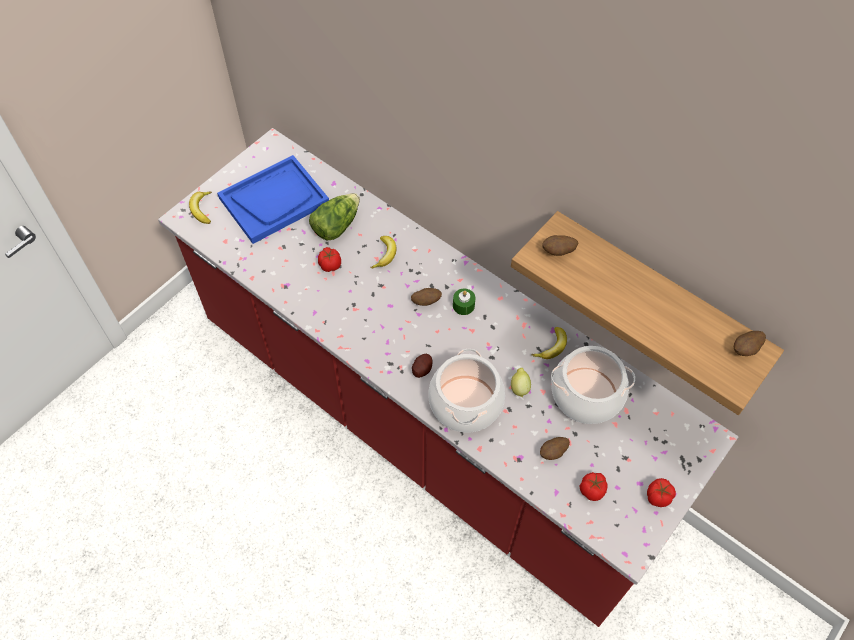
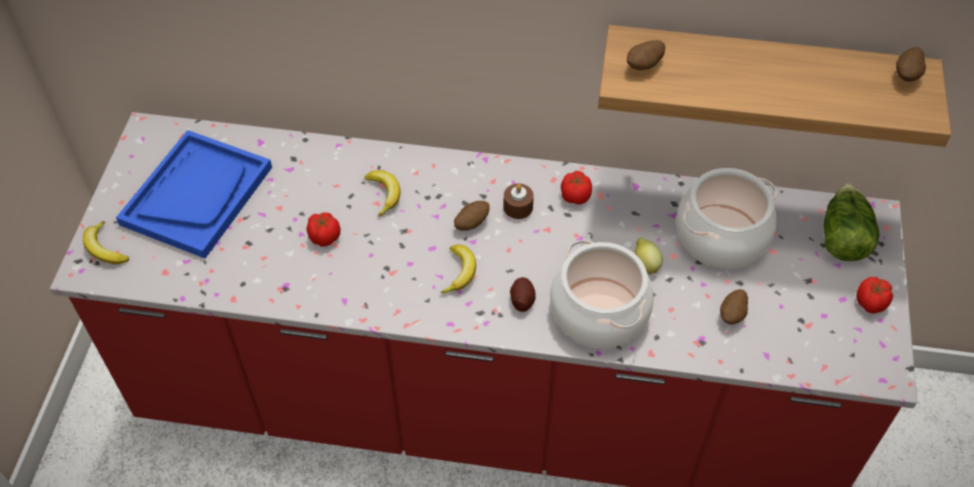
camera: 30 degrees left, 5 degrees down
lettuce [309,193,360,240] -> lettuce moved to [824,184,880,261]
green candle [453,288,476,315] -> brown candle [503,183,534,219]
banana [532,327,567,359] -> banana moved to [441,244,476,294]
tomato [580,472,608,501] -> tomato moved to [561,171,592,204]

